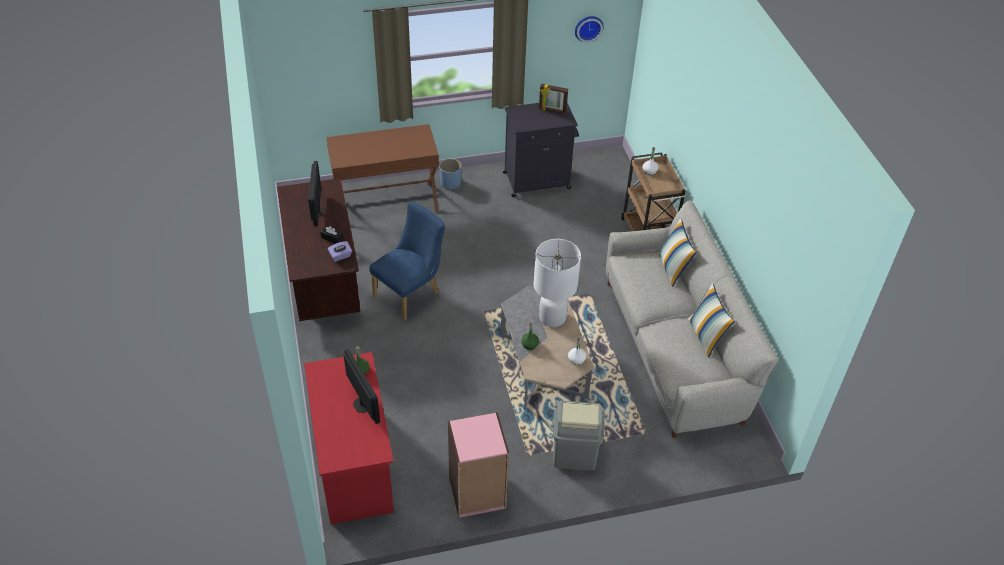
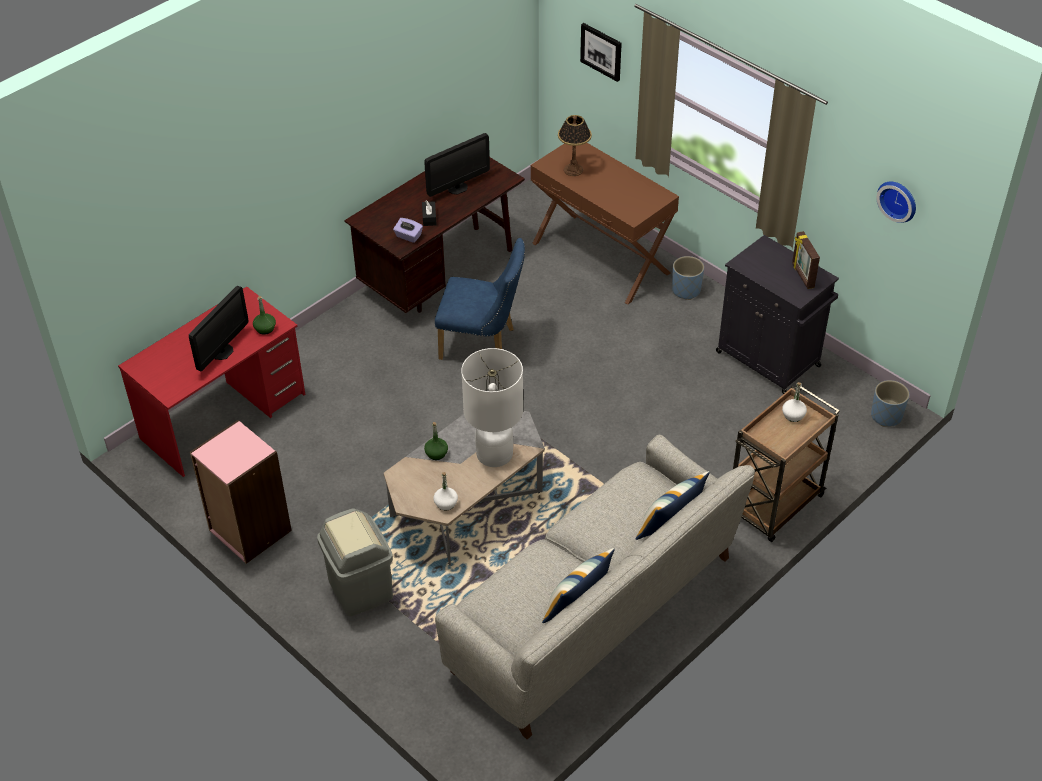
camera: 60 degrees right, 0 degrees up
none -> table lamp [558,115,592,176]
none -> picture [580,23,622,82]
none -> blue planter [871,380,910,427]

